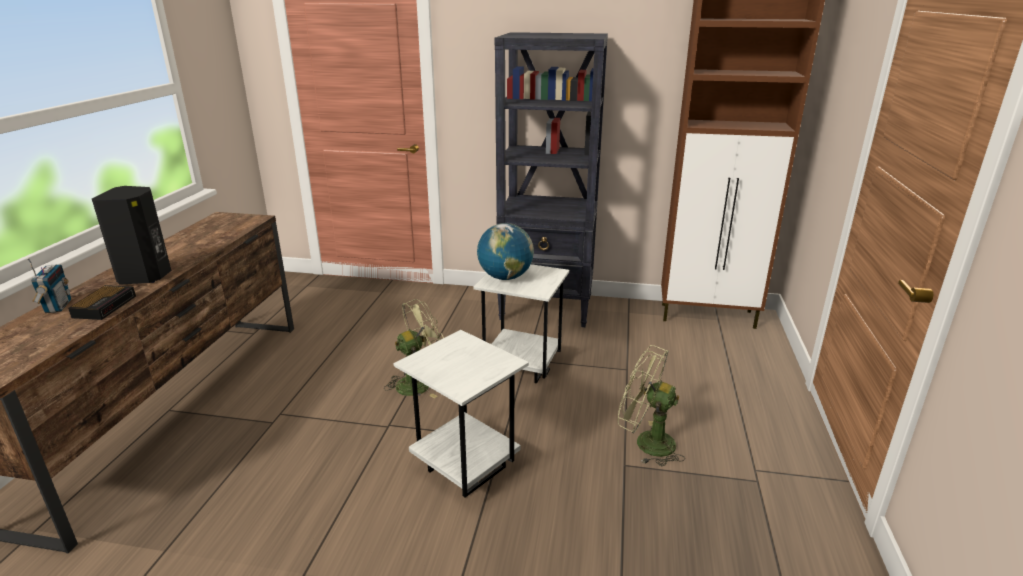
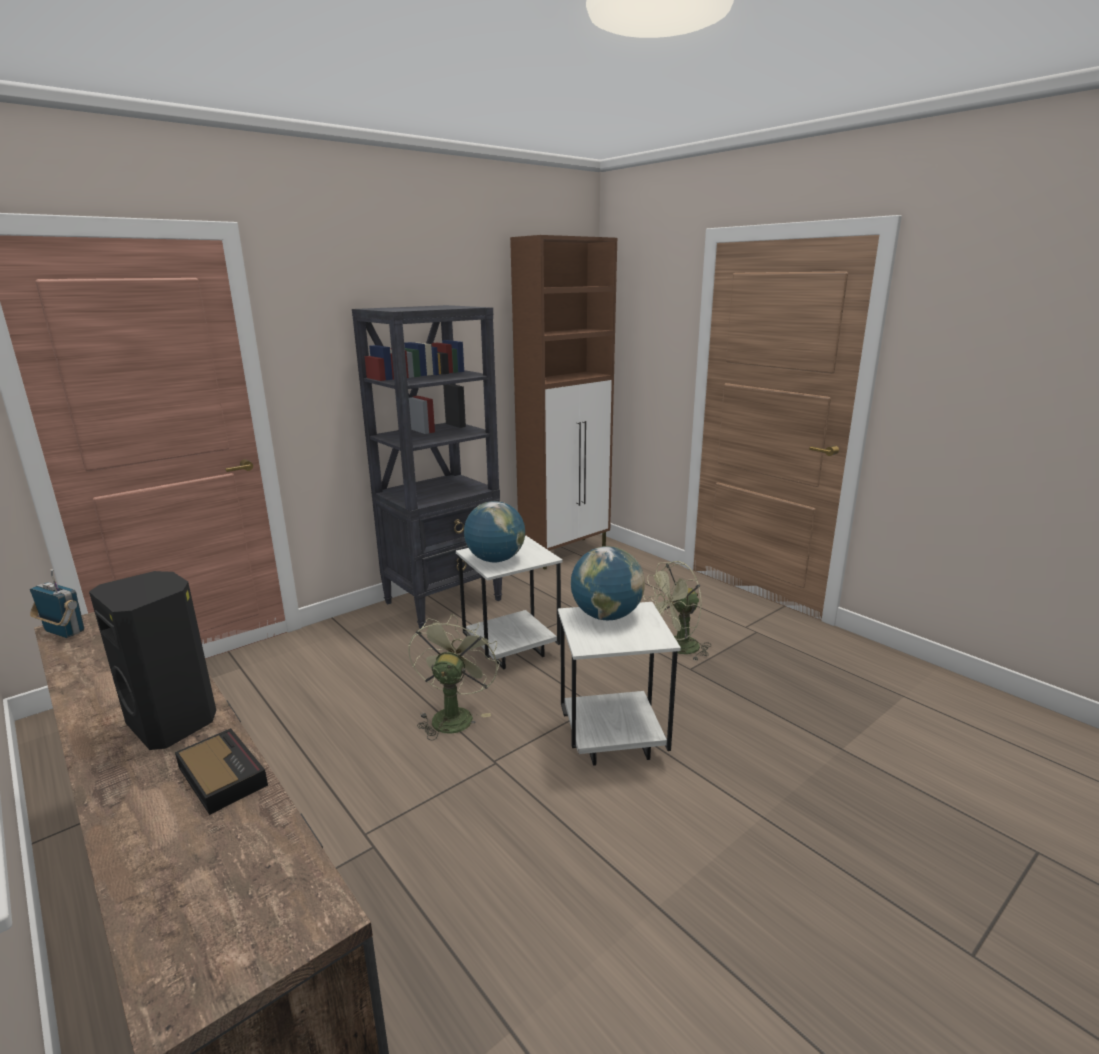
camera: 50 degrees left, 5 degrees down
radio [27,258,71,313] -> radio moved to [30,569,84,638]
none -> globe [571,546,645,620]

